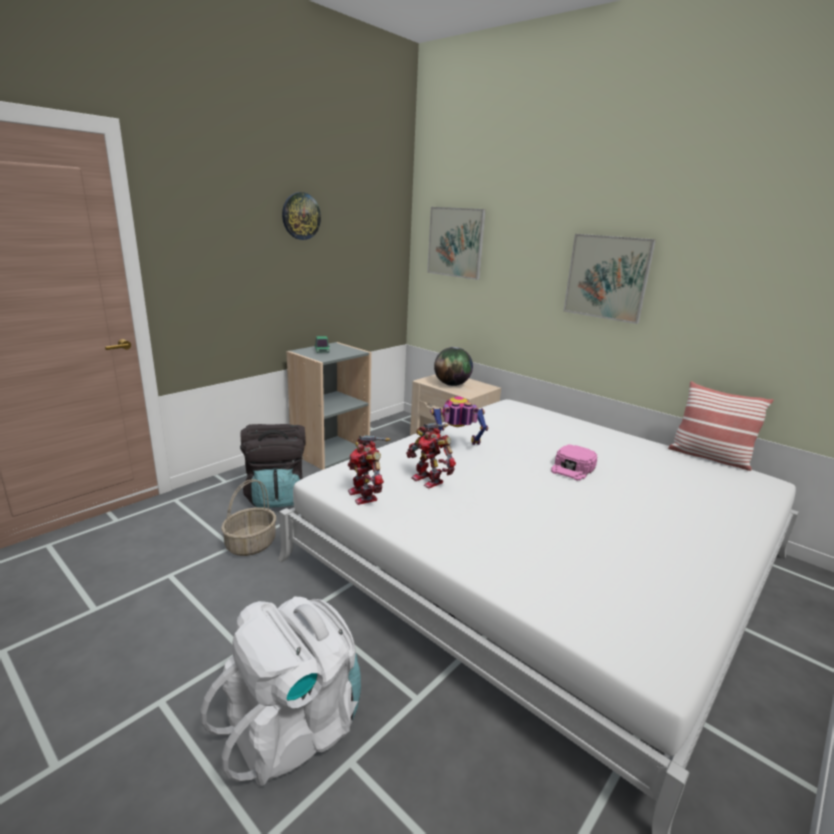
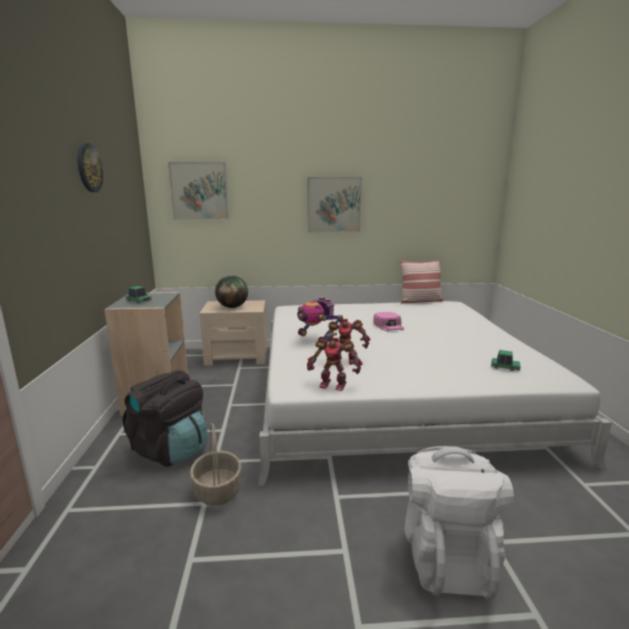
camera: 45 degrees left, 5 degrees down
toy robot [431,396,488,445] -> toy robot turned 75 degrees counterclockwise [297,297,343,340]
none -> toy car [491,350,520,371]

